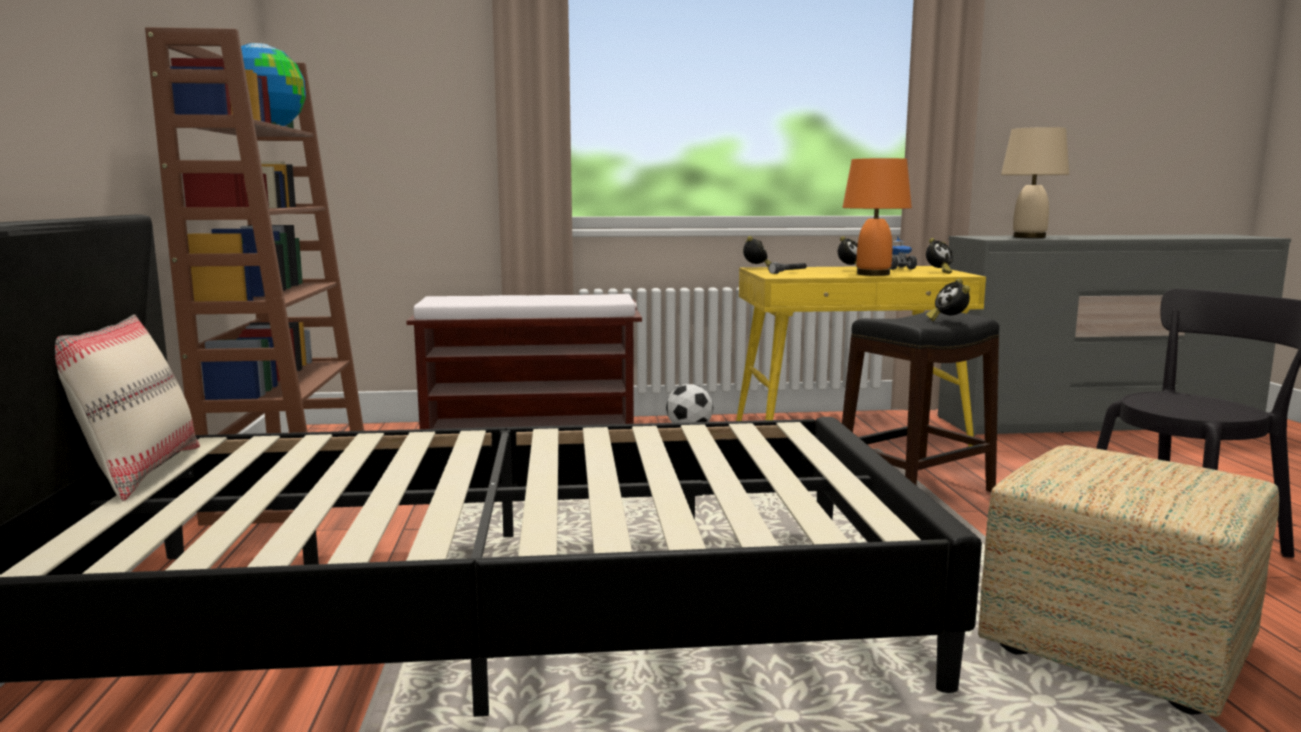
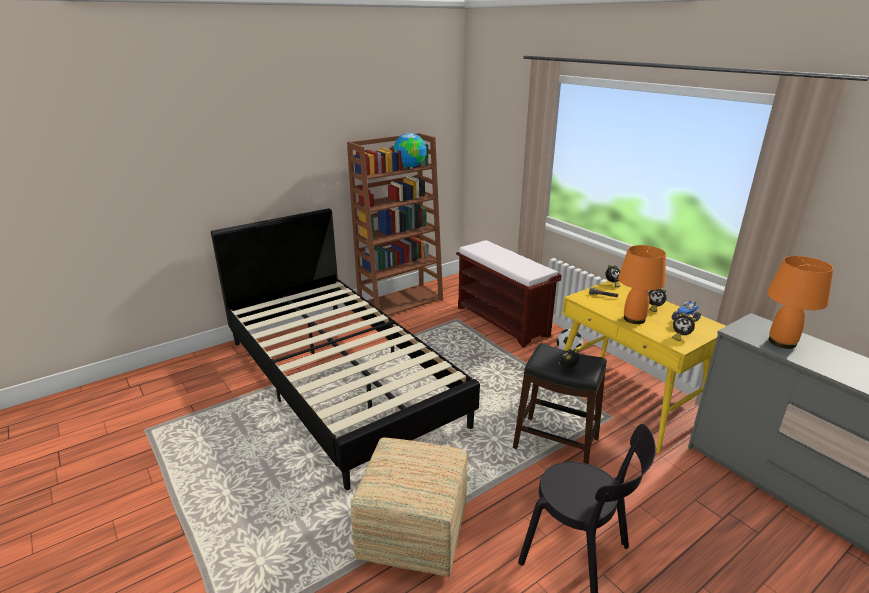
camera: 60 degrees right, 15 degrees up
beige pillow [55,314,200,501] -> none
beige table lamp [1001,127,1069,238] -> orange table lamp [767,256,833,349]

